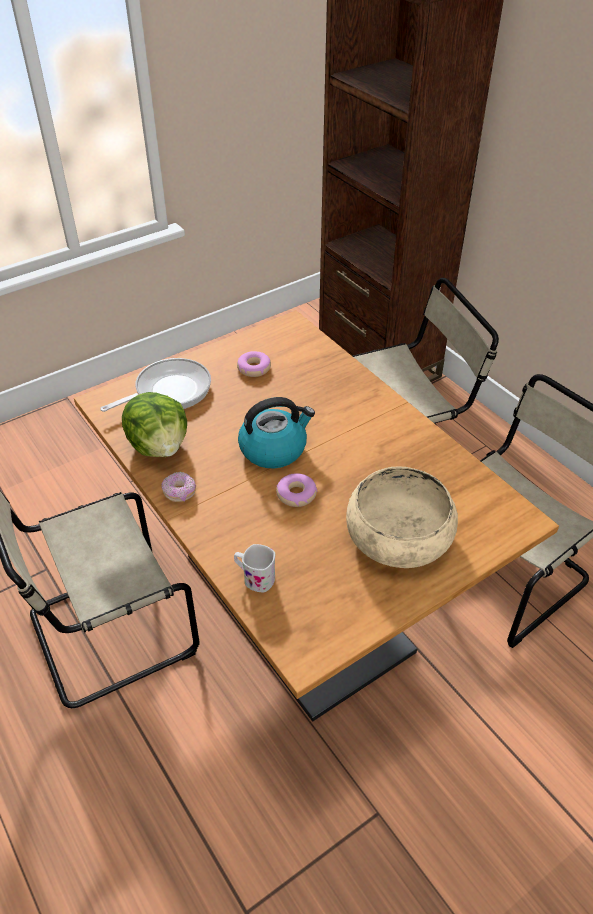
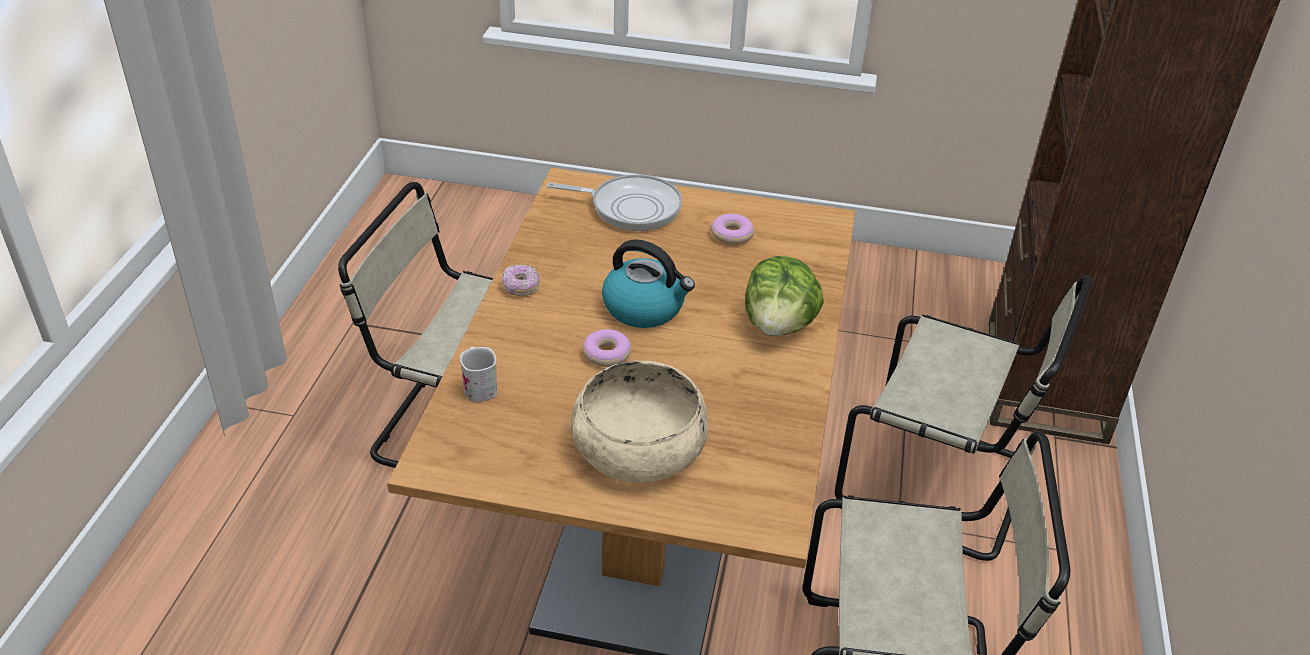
camera: 45 degrees right, 5 degrees down
lettuce [122,392,187,457] -> lettuce moved to [745,256,824,336]

